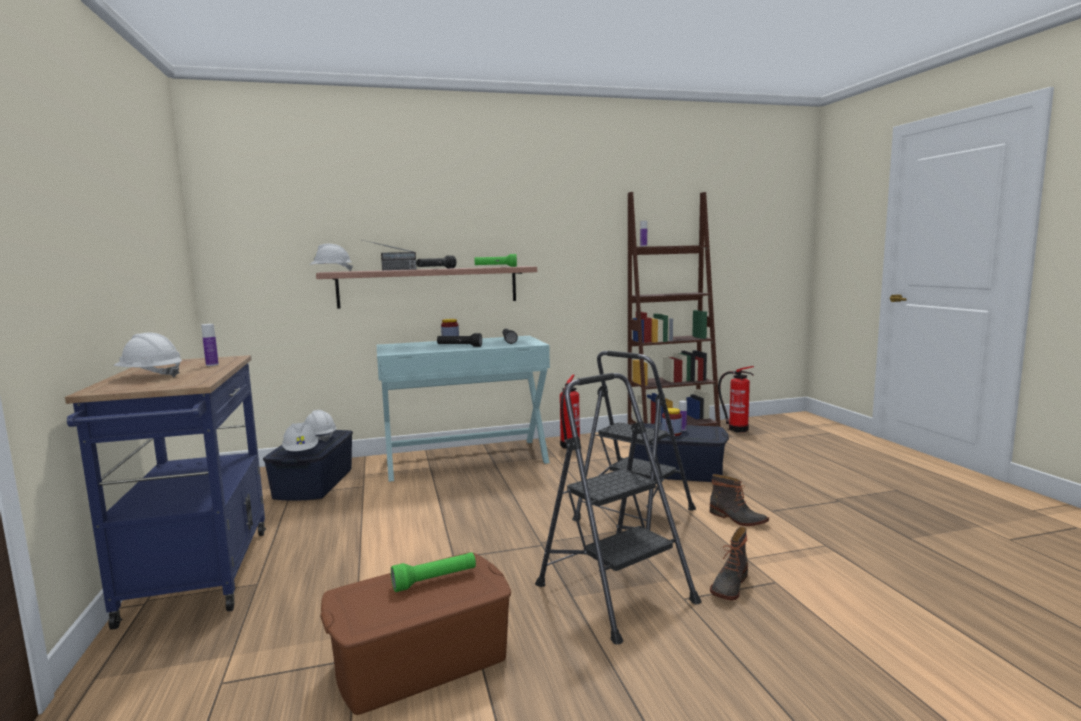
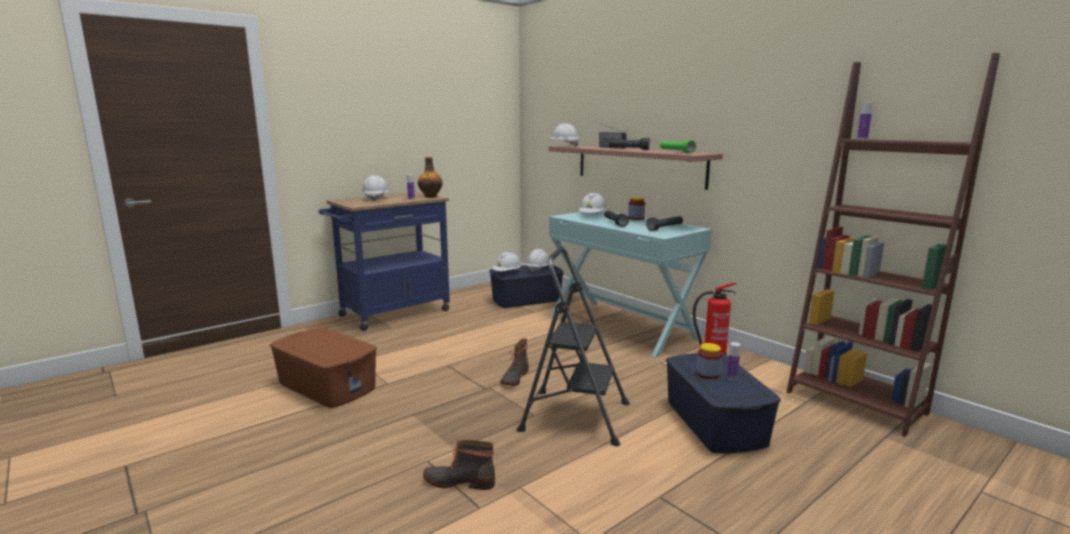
camera: 65 degrees right, 5 degrees up
green flashlight [391,552,476,592] -> none
black step ladder [535,373,702,645] -> none
boot [710,474,769,526] -> boot moved to [500,338,529,386]
fire extinguisher [718,366,754,433] -> none
none -> bottle [418,157,442,198]
none -> white hard hat [579,193,607,214]

